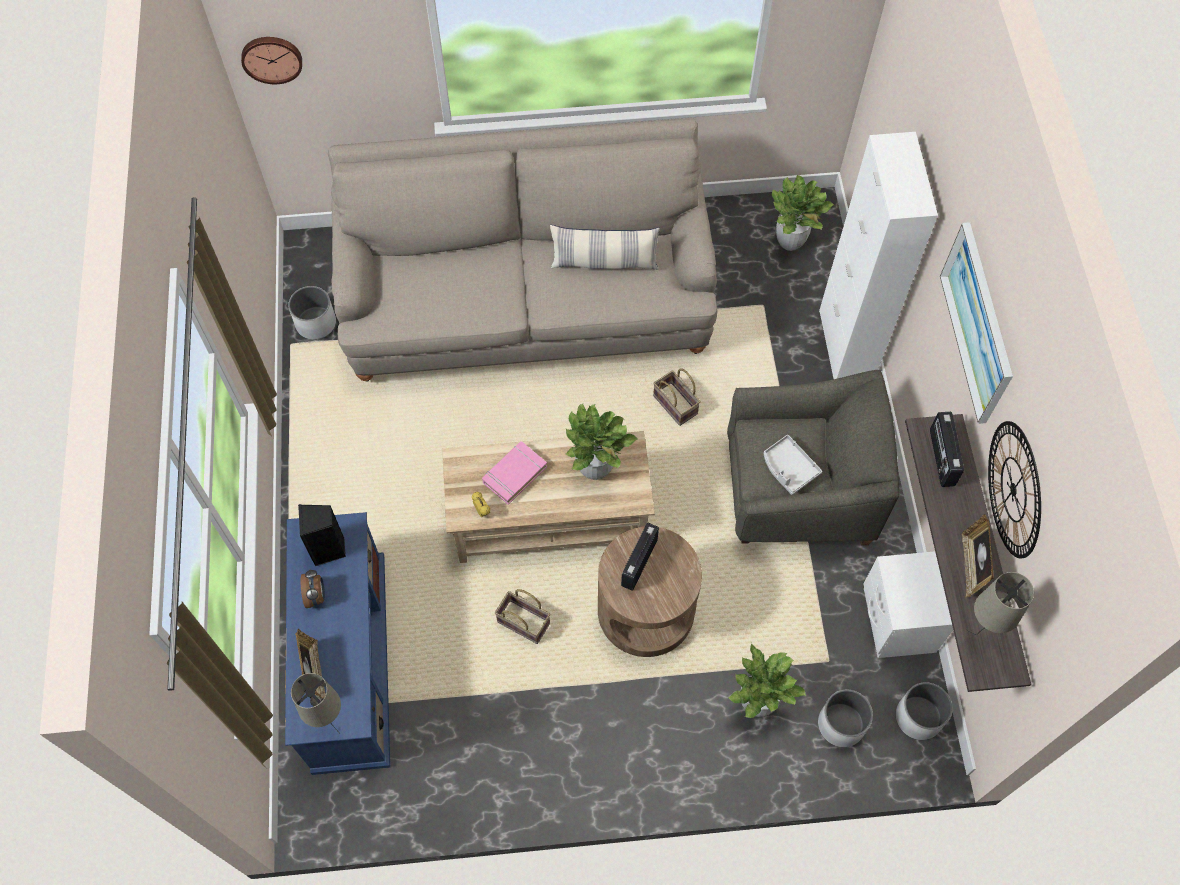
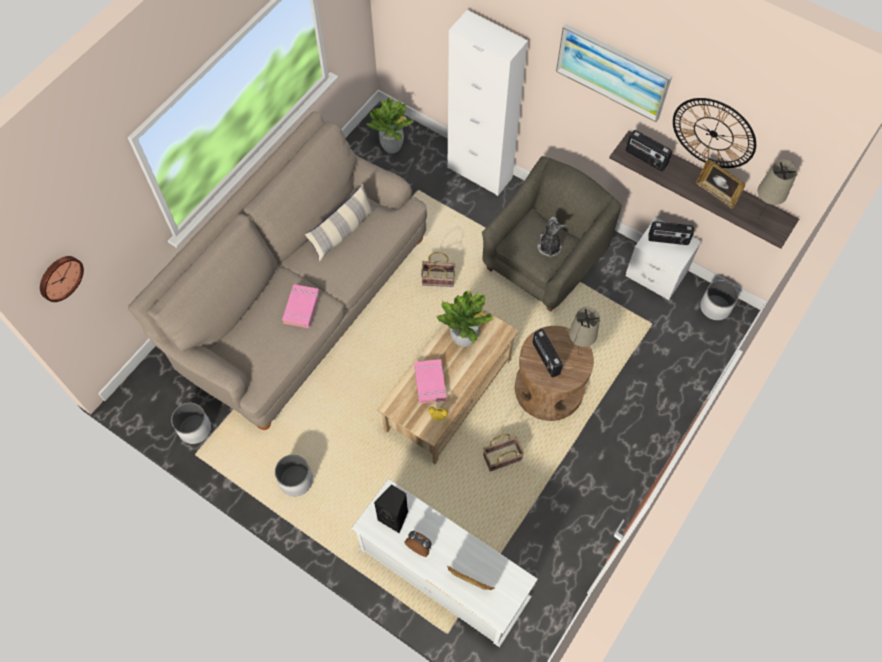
camera: 50 degrees left, 0 degrees up
blue tv stand [285,512,390,775] -> white tv stand [352,479,538,647]
beige table lamp [291,673,341,734] -> beige table lamp moved to [569,307,600,356]
potted plant [728,643,806,718] -> none
grey tray [764,435,822,495] -> plush toy [537,217,566,258]
white planter [818,690,873,747] -> white planter moved to [275,454,313,496]
none -> pink book [282,284,319,328]
none -> radio [648,221,694,245]

